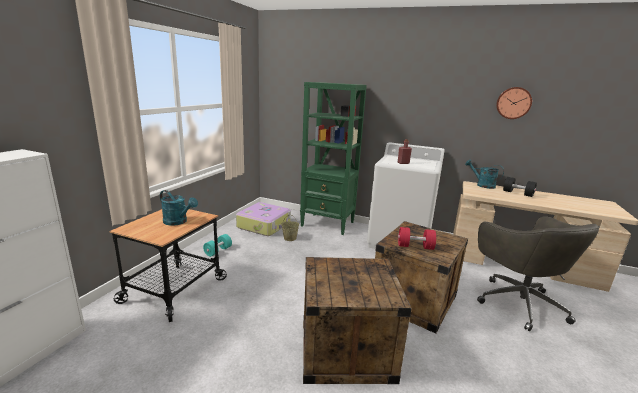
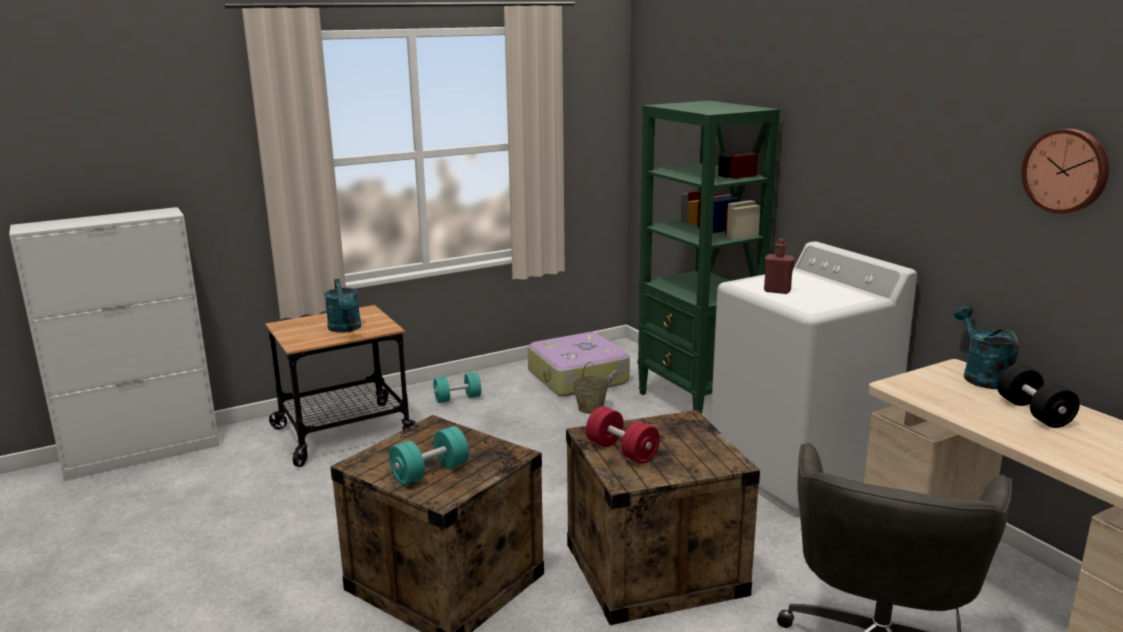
camera: 40 degrees right, 0 degrees up
none -> turquoise dumbbell [389,426,469,485]

